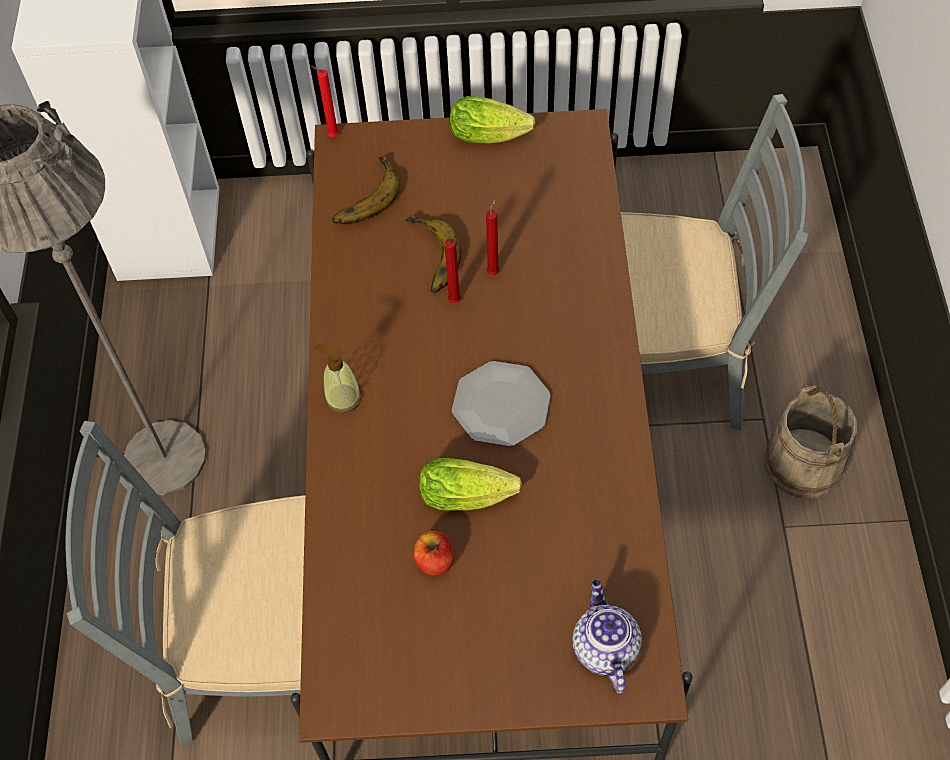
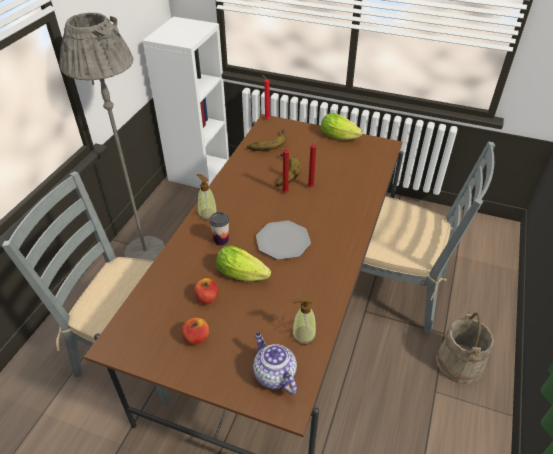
camera: 20 degrees right, 15 degrees down
teapot [572,579,642,694] -> teapot turned 45 degrees counterclockwise [253,332,297,395]
none -> apple [181,317,209,345]
none -> cup [209,212,229,245]
none -> soap dispenser [292,296,316,345]

